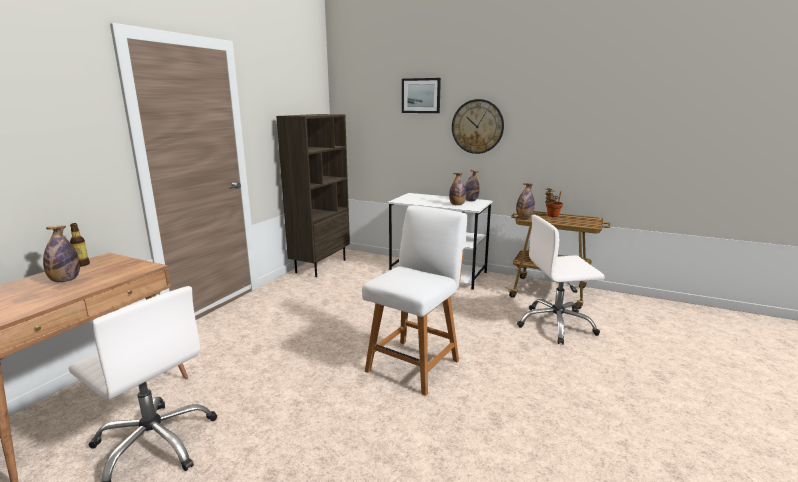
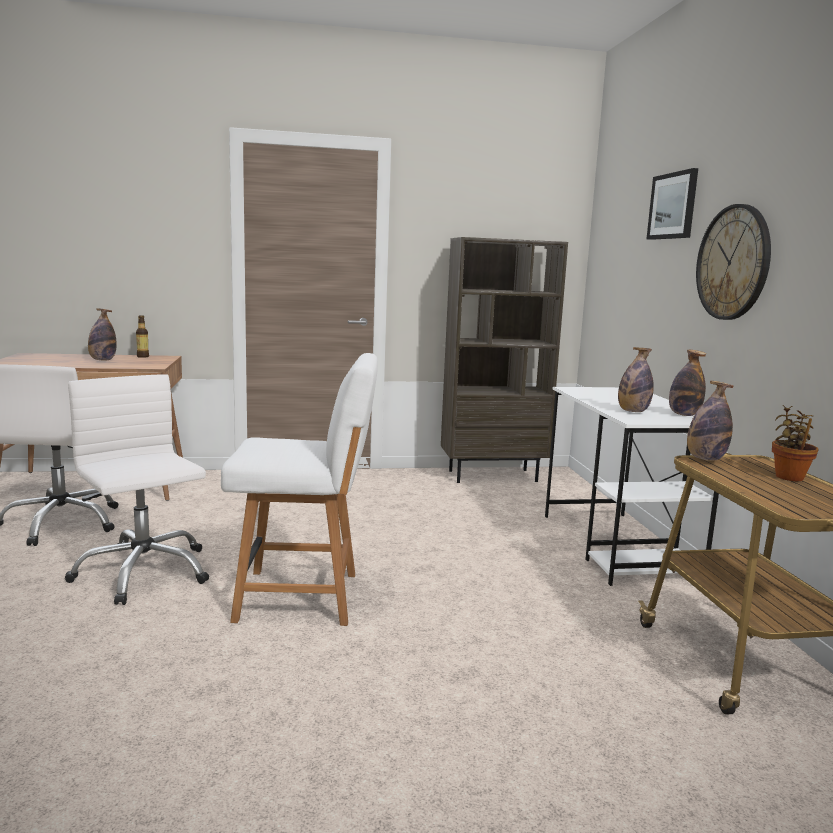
camera: 55 degrees right, 5 degrees down
white office chair [517,214,605,345] -> white office chair moved to [65,374,209,605]

